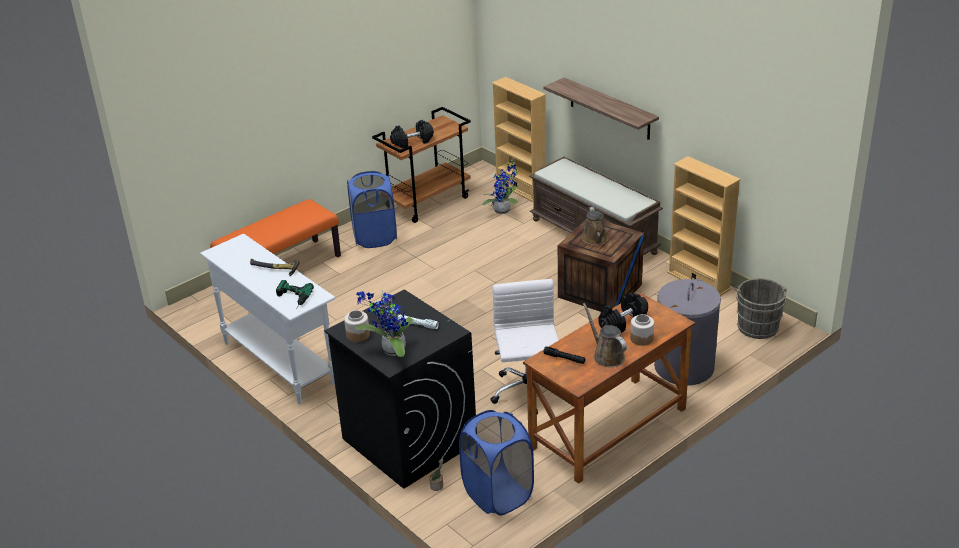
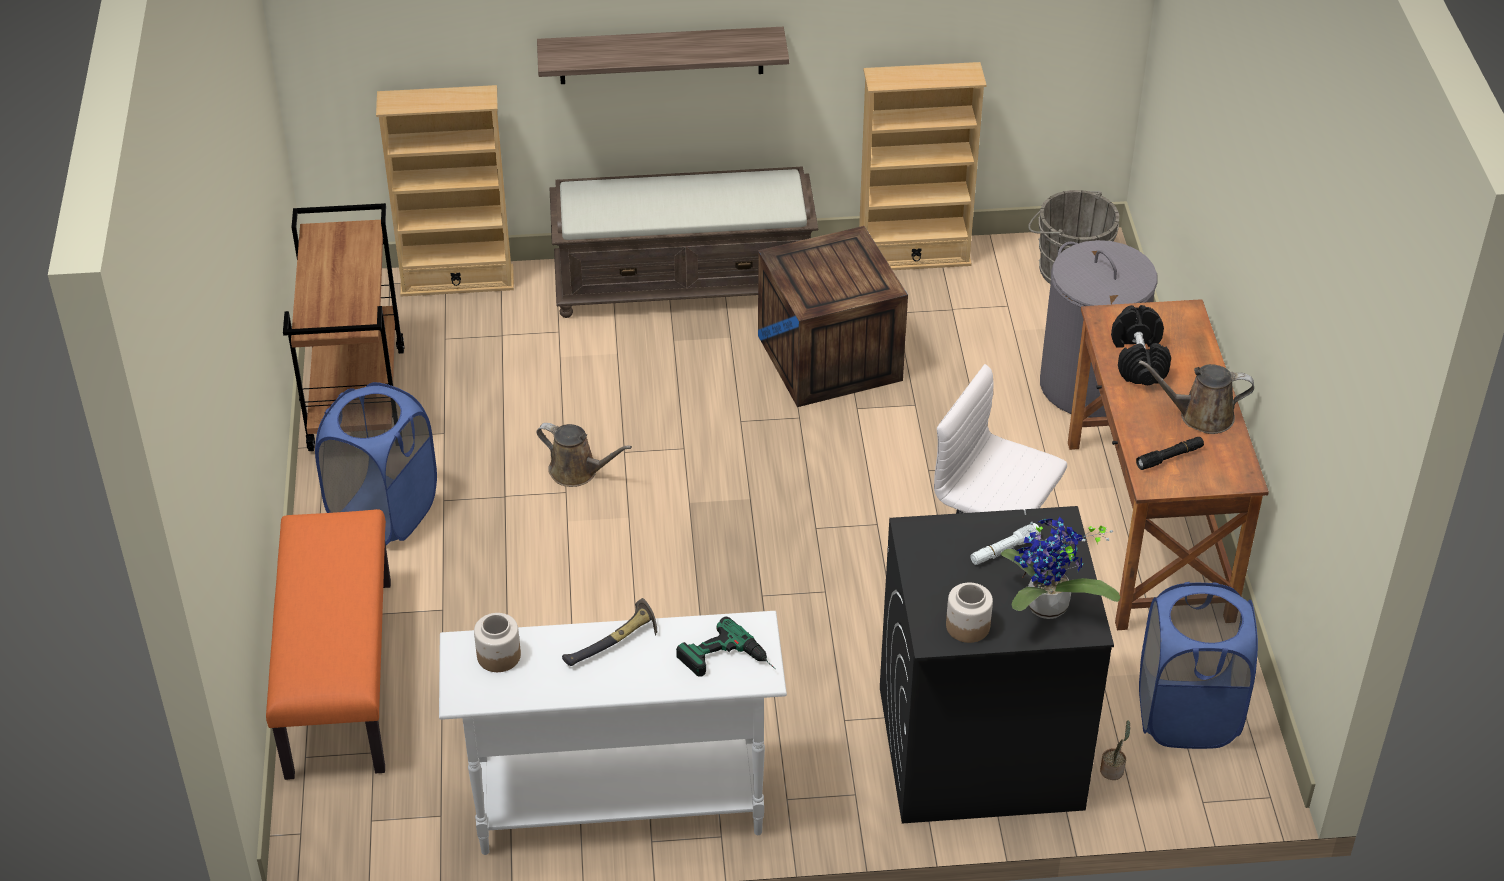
camera: 55 degrees left, 10 degrees up
black dumbbell [390,120,434,148] -> none
potted plant [482,159,518,214] -> none
brown watering can [582,207,608,245] -> brown watering can moved to [536,423,632,487]
jar [630,314,654,346] -> jar moved to [474,613,521,672]

